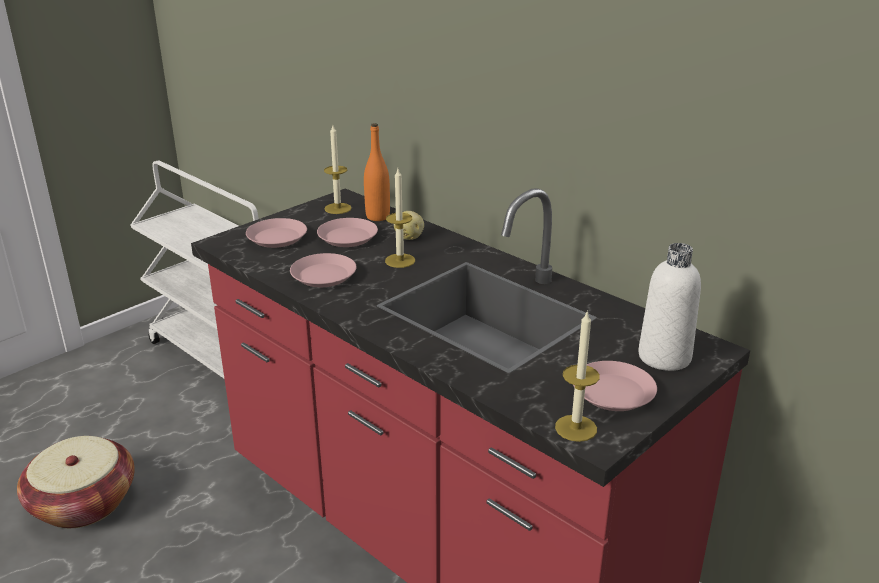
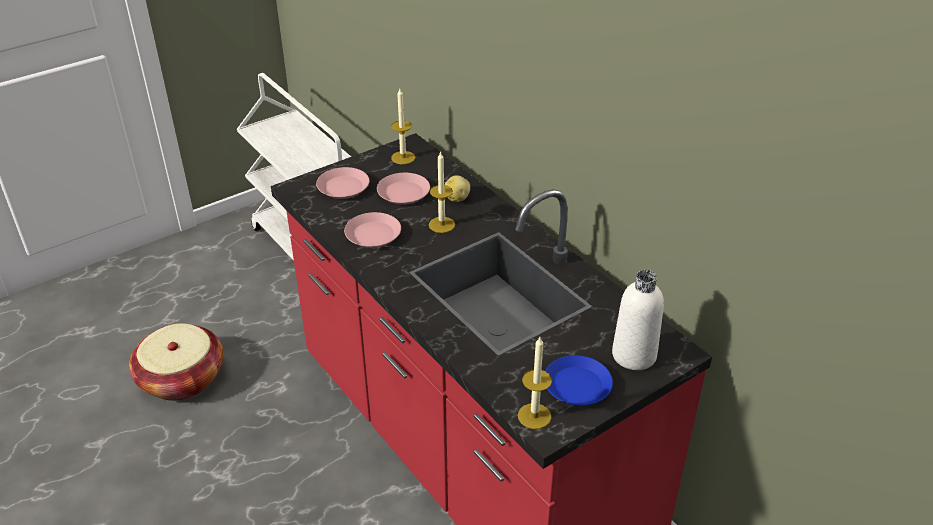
camera: 10 degrees right, 10 degrees up
orange bottle [364,123,390,221] -> none
pink plate [573,361,657,411] -> blue plate [545,355,613,406]

